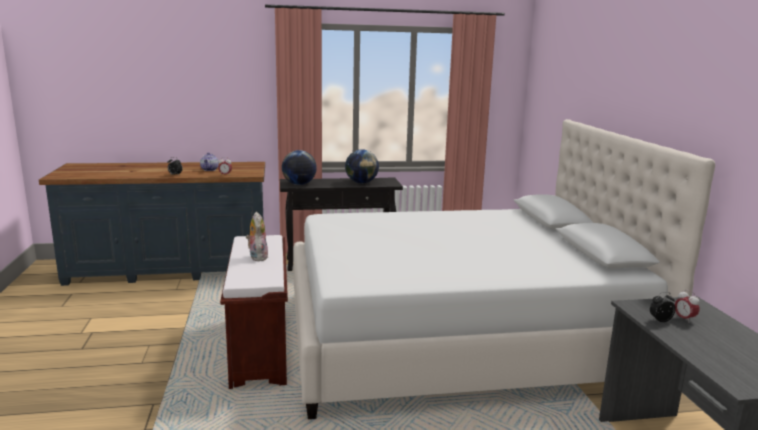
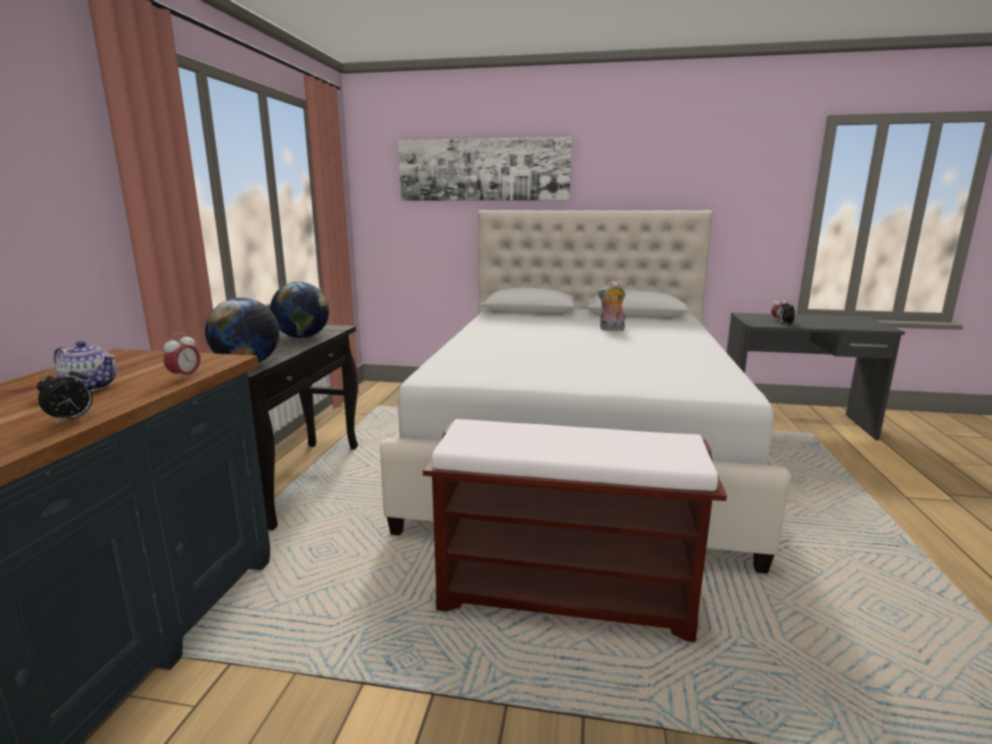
camera: 70 degrees left, 0 degrees up
plush toy [246,212,268,261] -> plush toy moved to [597,281,626,331]
none -> picture [398,137,572,201]

